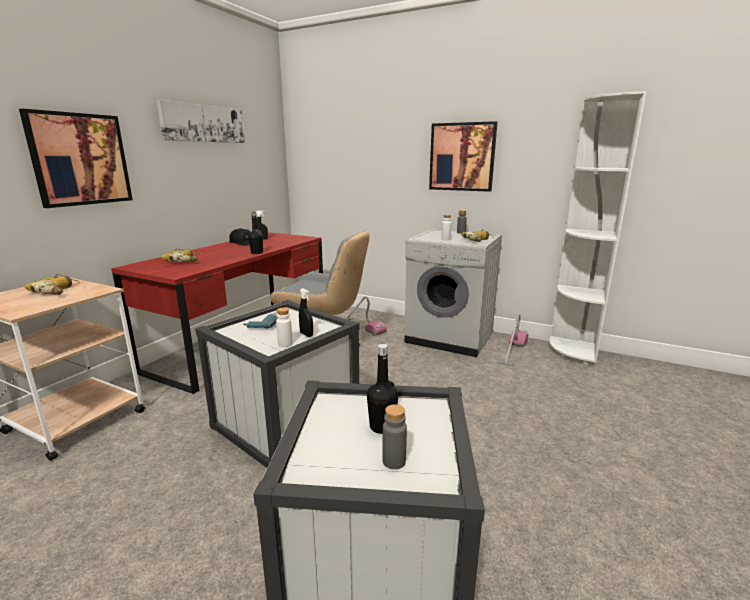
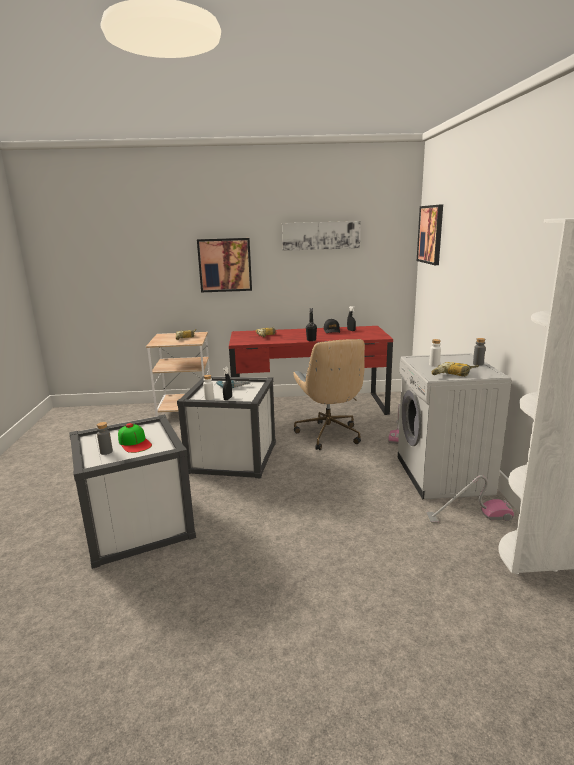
camera: 60 degrees right, 0 degrees up
black bottle [367,344,398,434] -> cap [118,423,152,453]
picture [429,121,497,192] -> picture moved to [417,204,443,265]

